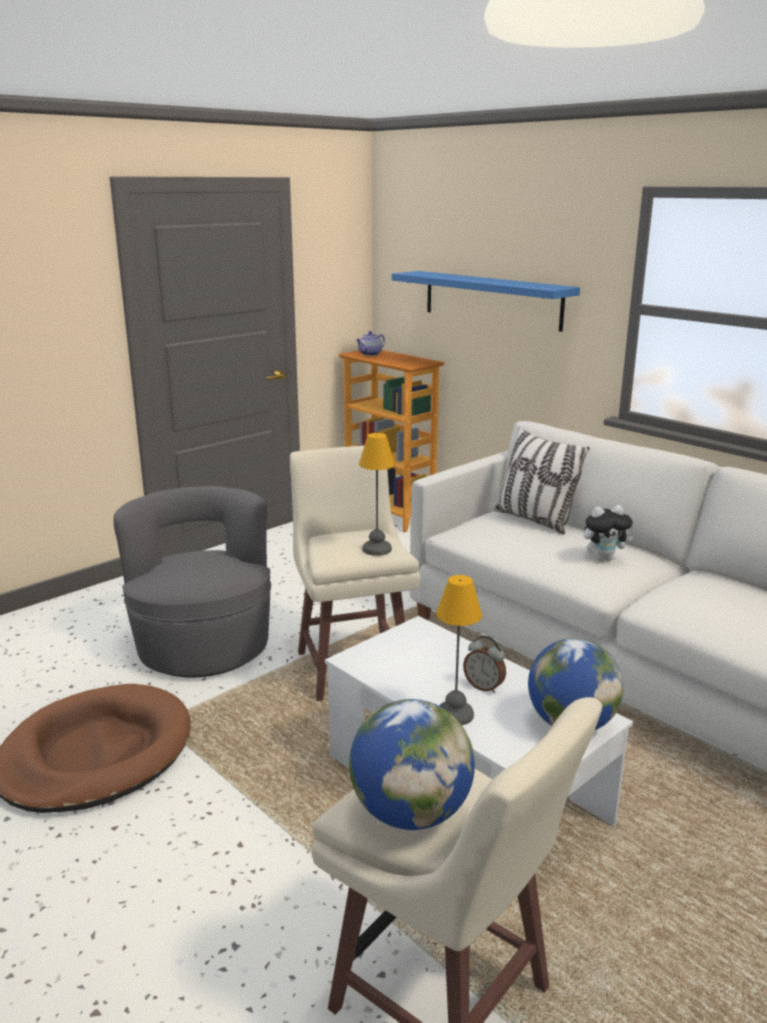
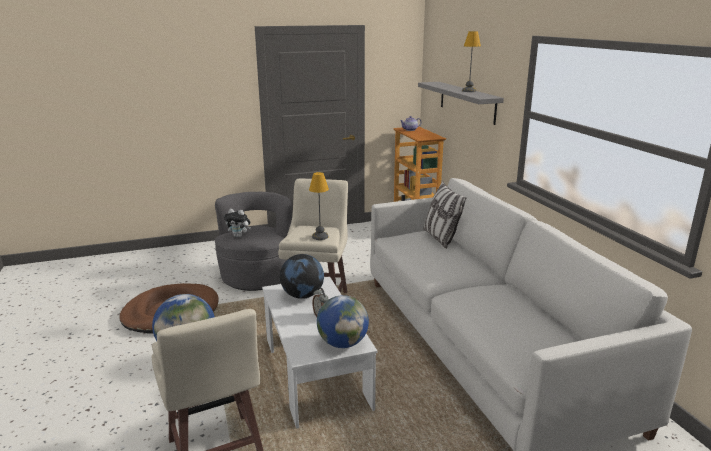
camera: 25 degrees right, 0 degrees up
blue shelf [392,271,580,332] -> grey shelf [418,82,504,125]
table lamp [436,575,482,725] -> table lamp moved to [462,31,481,92]
plush toy [583,505,633,561] -> plush toy moved to [224,209,251,237]
none -> globe [280,254,324,299]

